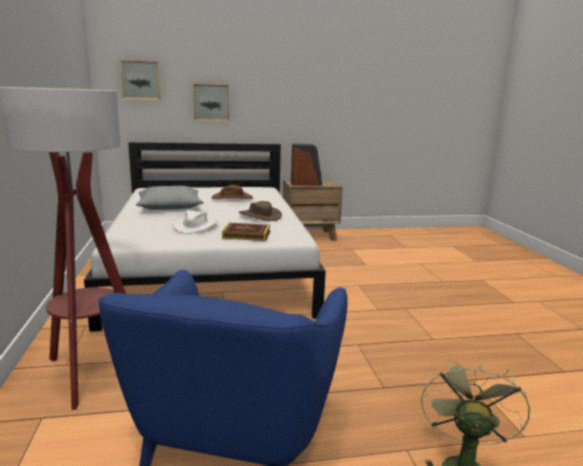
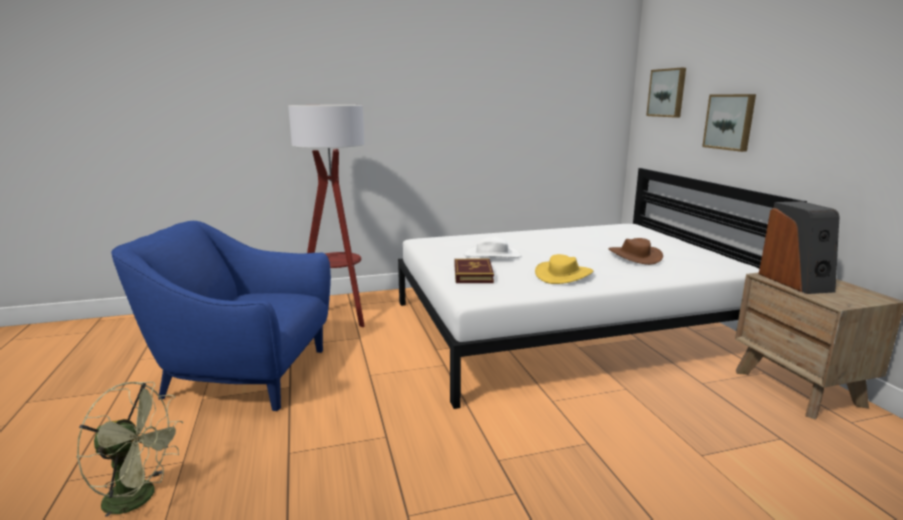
camera: 85 degrees right, 0 degrees up
pillow [136,186,204,210] -> none
brown hat [239,201,282,221] -> yellow hat [535,254,593,284]

